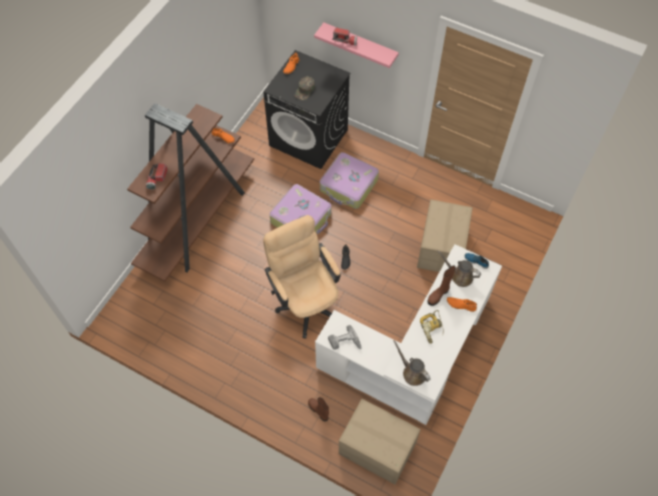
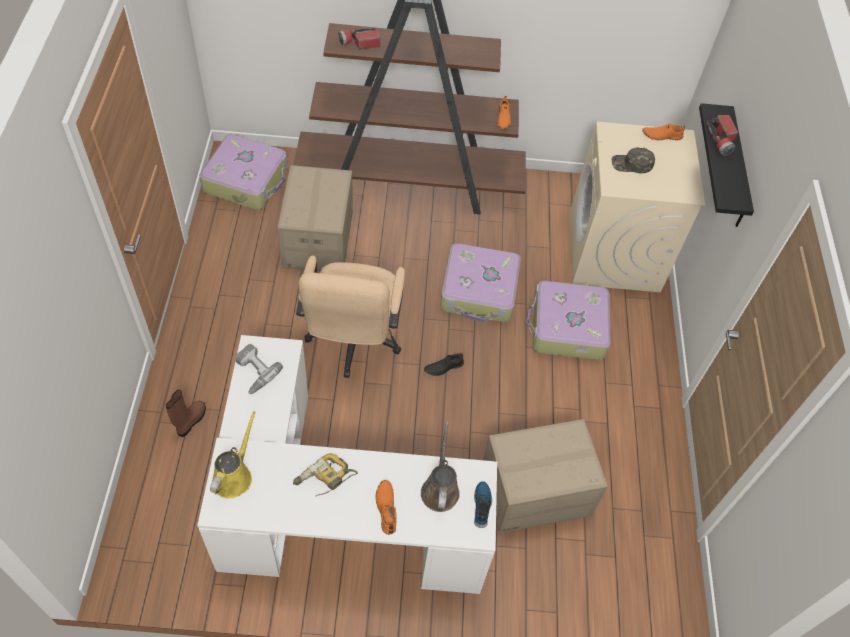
camera: 60 degrees right, 5 degrees down
black washing machine [263,50,350,169] -> beige washing machine [570,122,705,292]
beige office chair [263,215,341,339] -> beige office chair turned 150 degrees clockwise [296,256,405,378]
pink shelf [314,23,399,68] -> black shelf [699,103,754,227]
cardboard box [339,399,421,485] -> cardboard box moved to [277,165,353,271]
brown watering can [393,340,431,386] -> yellow watering can [210,412,256,498]
brown boot [427,265,456,306] -> none
none -> suitcase [199,134,287,210]

